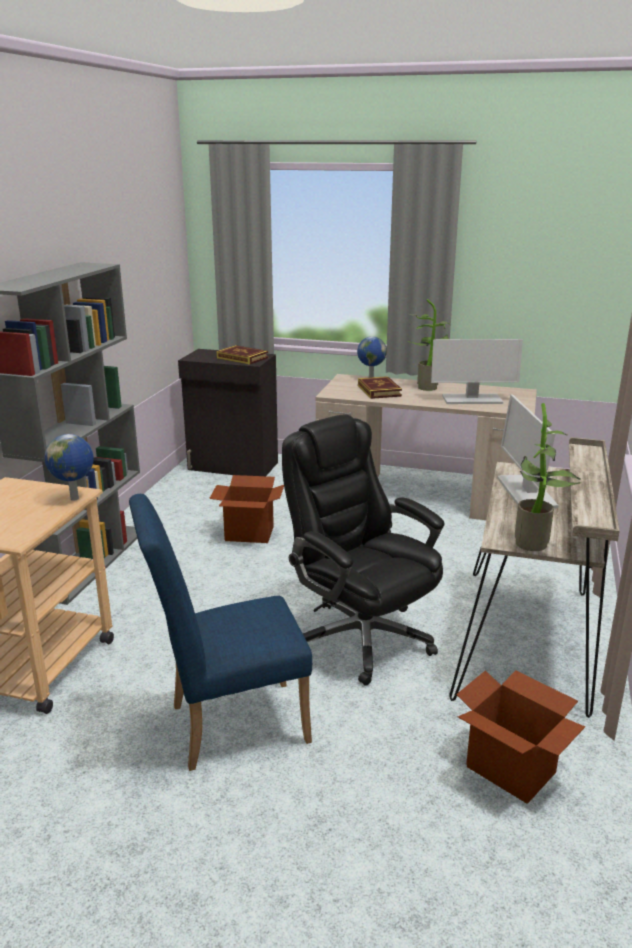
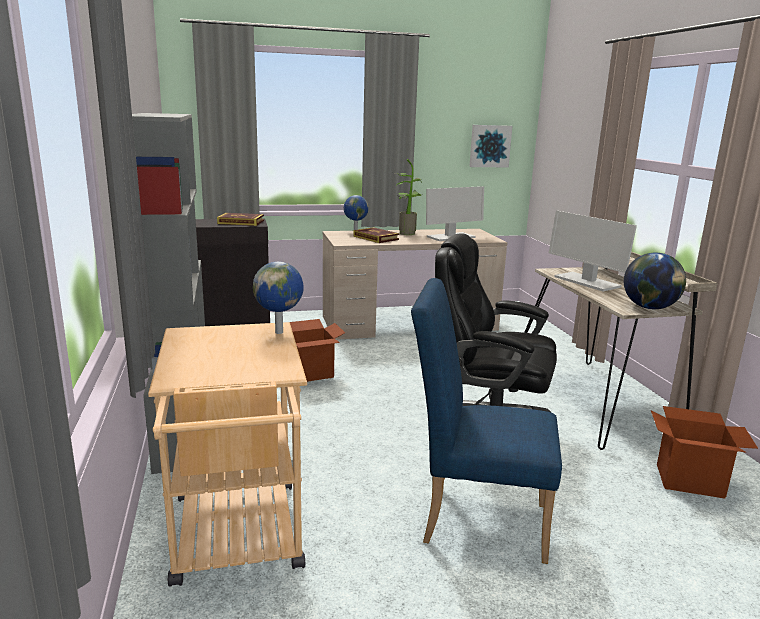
camera: 30 degrees left, 5 degrees down
blue chair [129,494,312,771] -> blue chair turned 60 degrees clockwise [411,278,562,564]
potted plant [515,403,581,551] -> globe [624,253,686,309]
none -> picture [469,125,512,167]

